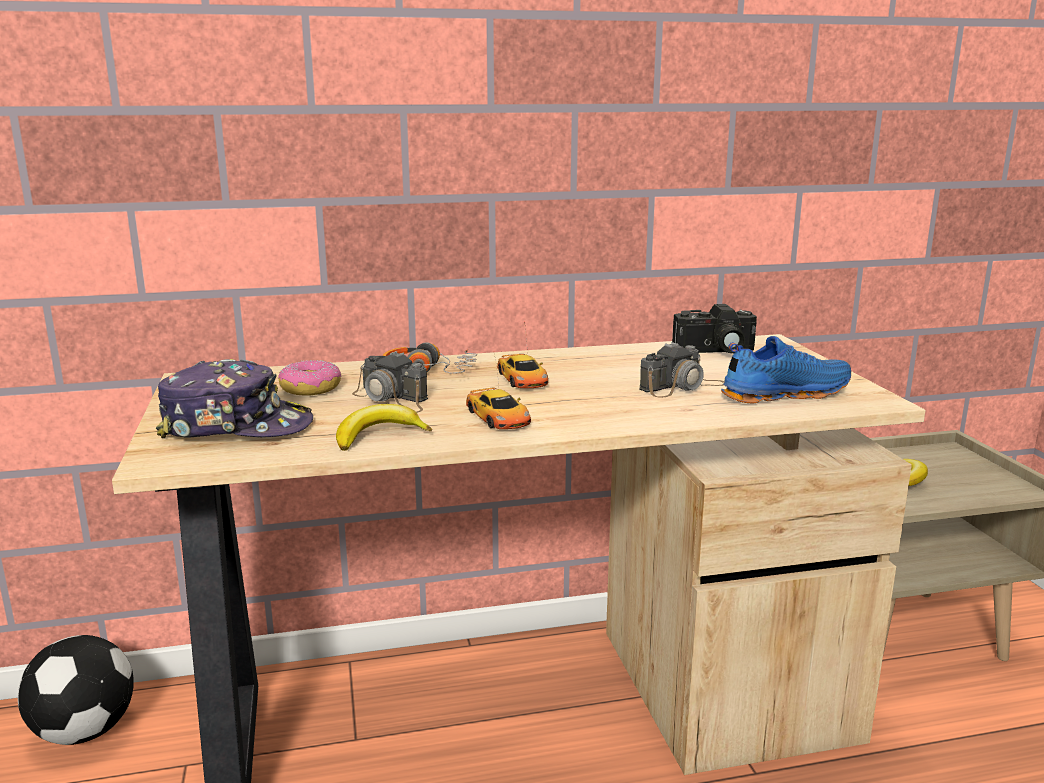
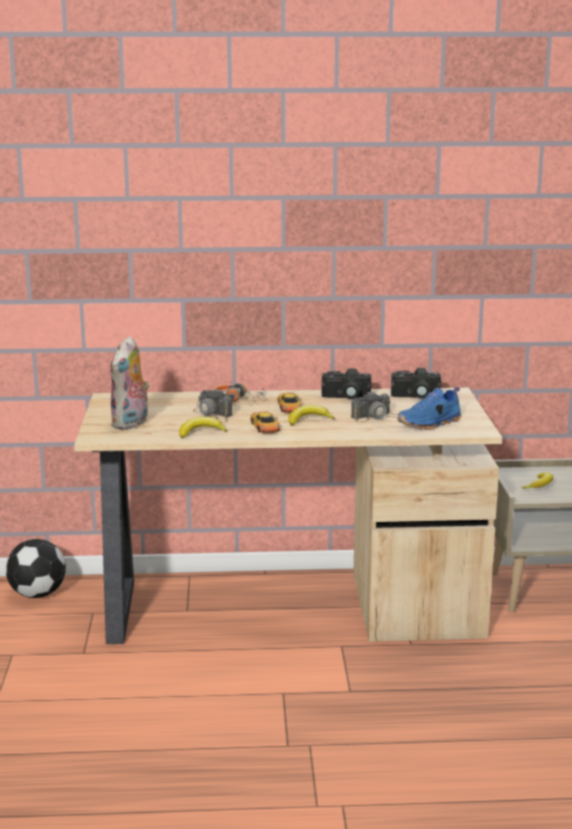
camera: 10 degrees right, 0 degrees up
cap [156,359,313,438] -> plush toy [110,336,149,430]
donut [278,360,341,396] -> none
blue shoe [721,336,851,403] -> blue shoe turned 150 degrees clockwise [397,387,461,430]
none -> banana [289,405,335,426]
none -> camera [322,368,371,399]

